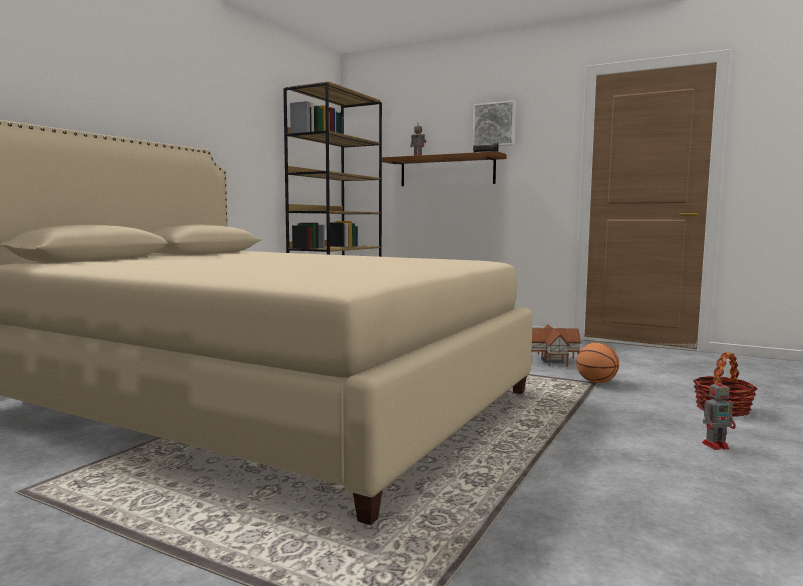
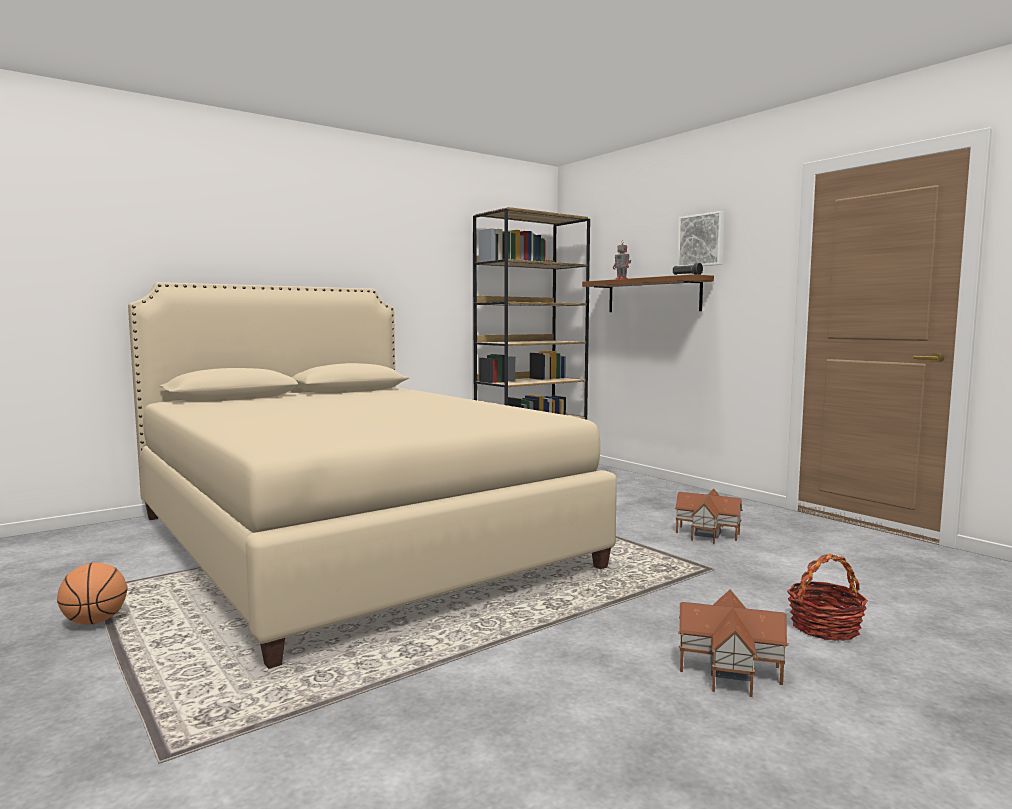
camera: 25 degrees right, 0 degrees up
basketball [576,343,619,383] -> basketball moved to [57,562,128,625]
toy robot [702,377,736,450] -> toy house [678,589,789,697]

